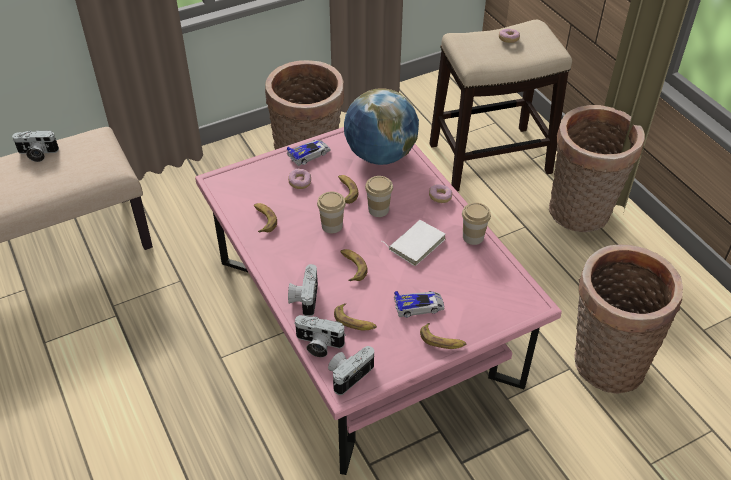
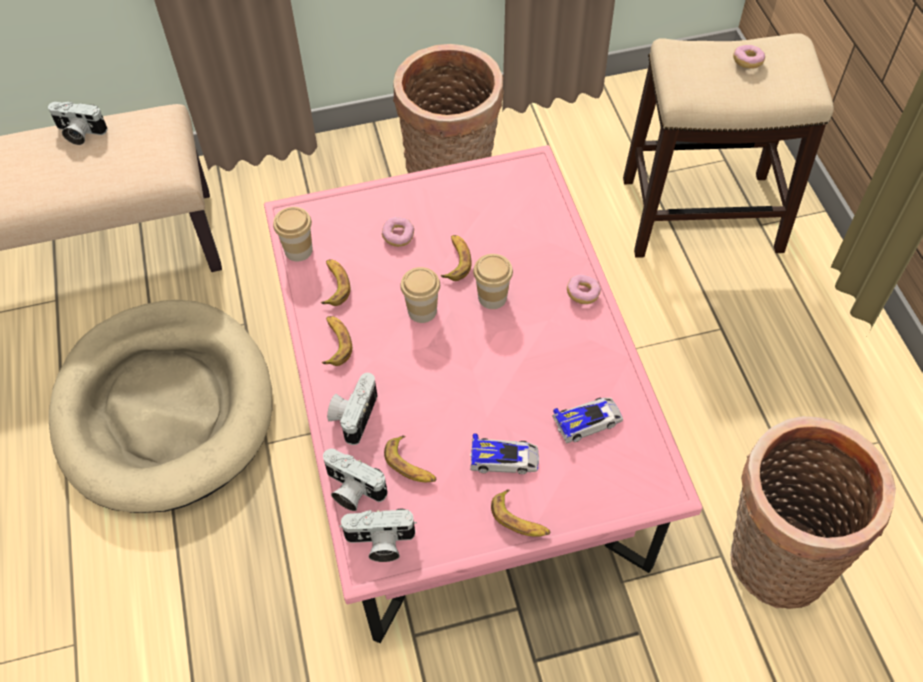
camera: 15 degrees right, 10 degrees up
toy car [287,140,330,166] -> toy car moved to [552,398,623,444]
camera [328,346,374,395] -> camera turned 150 degrees counterclockwise [339,508,417,562]
banana [340,249,368,281] -> banana moved to [322,316,352,366]
globe [344,88,419,165] -> none
white book [382,220,445,266] -> none
cup [462,203,491,245] -> cup moved to [273,207,313,262]
basket [549,105,645,232] -> none
none -> beige dog bed [49,300,273,513]

